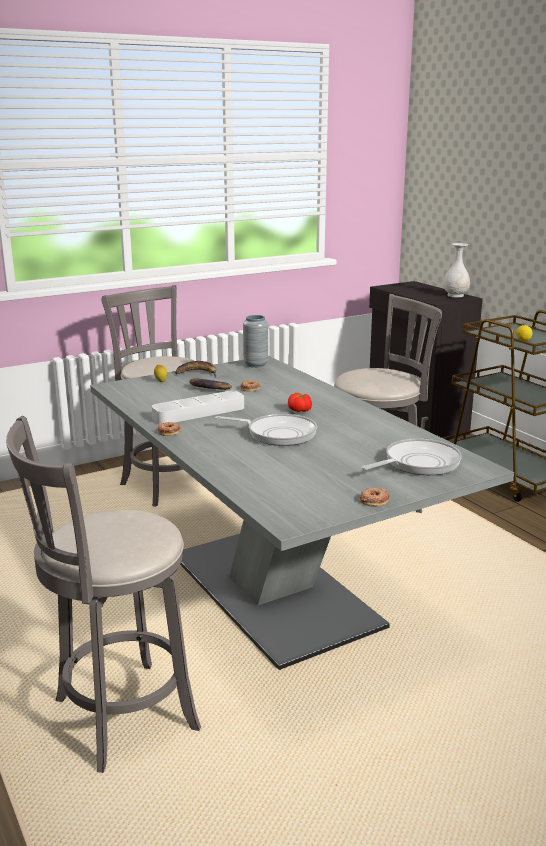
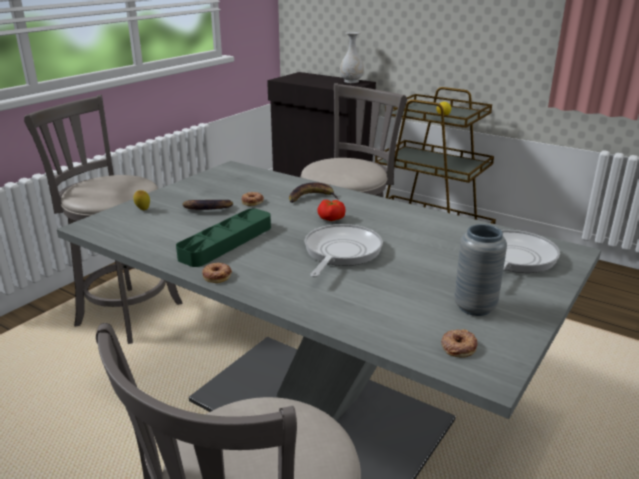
camera: 25 degrees left, 5 degrees up
grey tray [152,391,244,424] -> green tray [176,208,271,267]
banana [175,361,216,377] -> banana moved to [289,182,340,203]
frying pan [215,414,317,446] -> frying pan turned 60 degrees counterclockwise [304,224,383,277]
grey vase [243,315,268,368] -> grey vase moved to [454,224,507,316]
donut [360,487,390,506] -> donut moved to [441,329,478,358]

